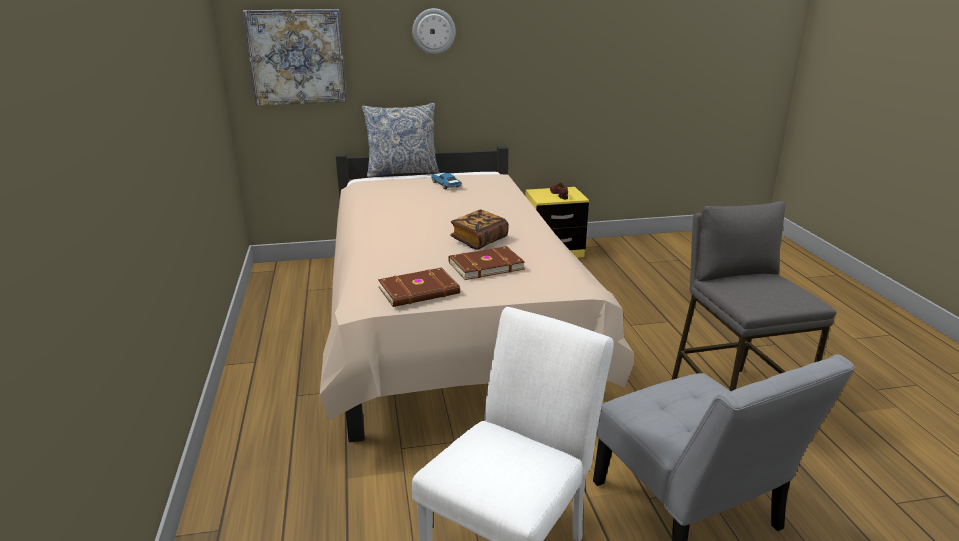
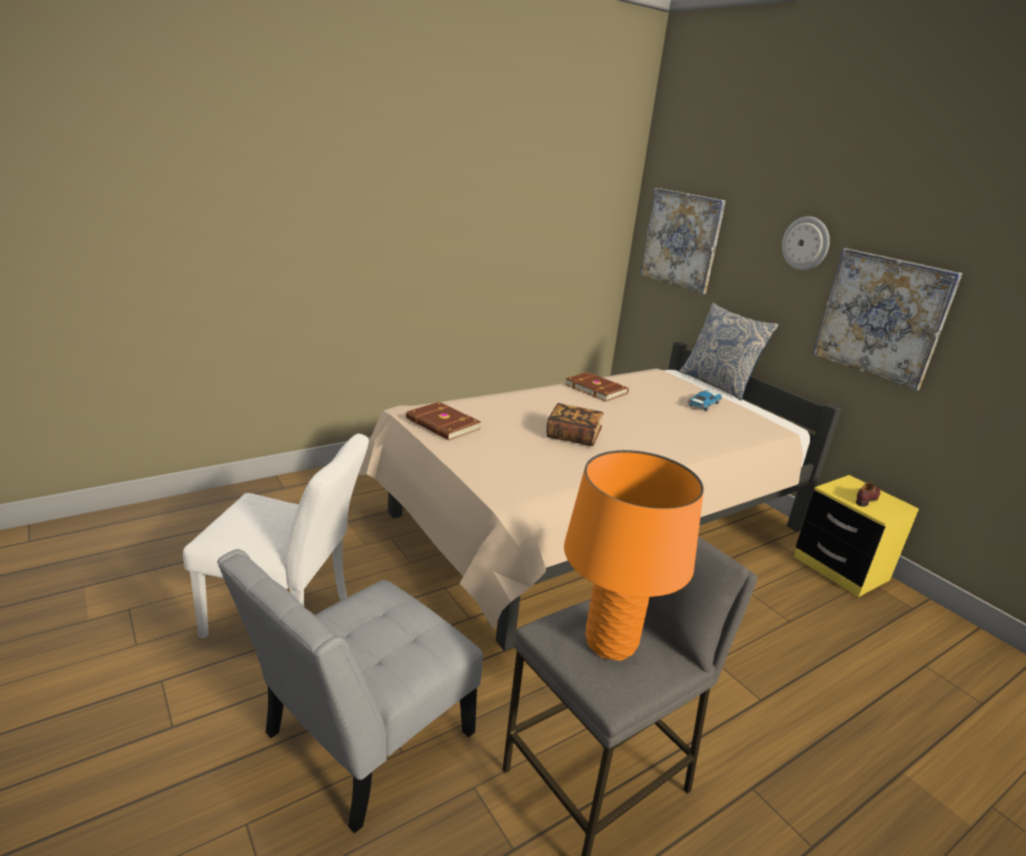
camera: 65 degrees right, 0 degrees up
brown book [448,246,525,280] -> brown book moved to [564,372,629,402]
none -> orange table lamp [564,450,704,661]
none -> picture [812,248,963,391]

